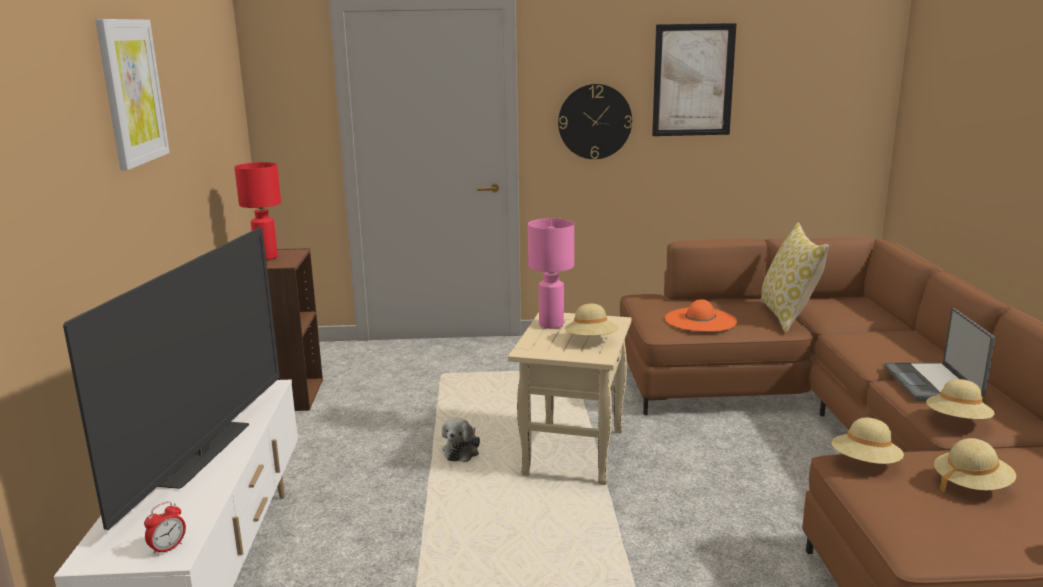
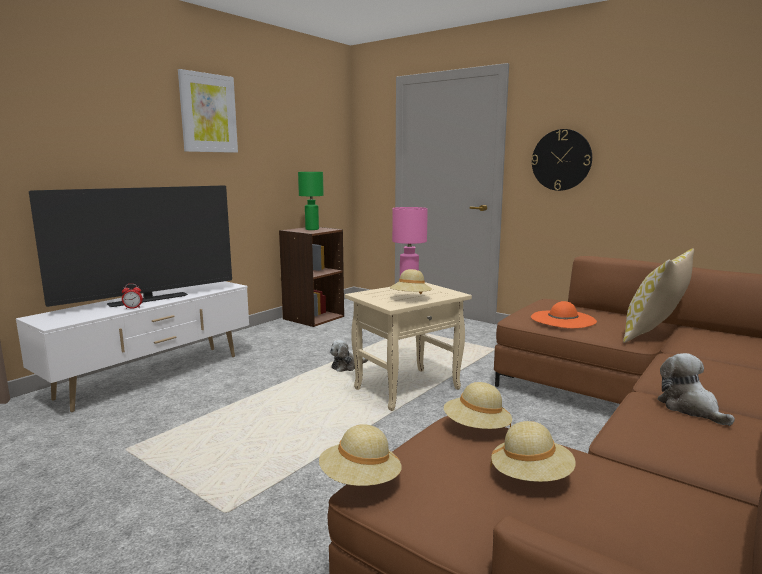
camera: 40 degrees right, 5 degrees down
alarm clock [144,501,186,556] -> alarm clock moved to [122,284,143,309]
red table lamp [234,162,281,260] -> green table lamp [298,172,324,230]
picture [652,23,737,136] -> none
laptop [884,308,995,401] -> plush toy [658,353,735,426]
beige hat [926,379,994,419] -> beige hat moved to [319,424,401,486]

